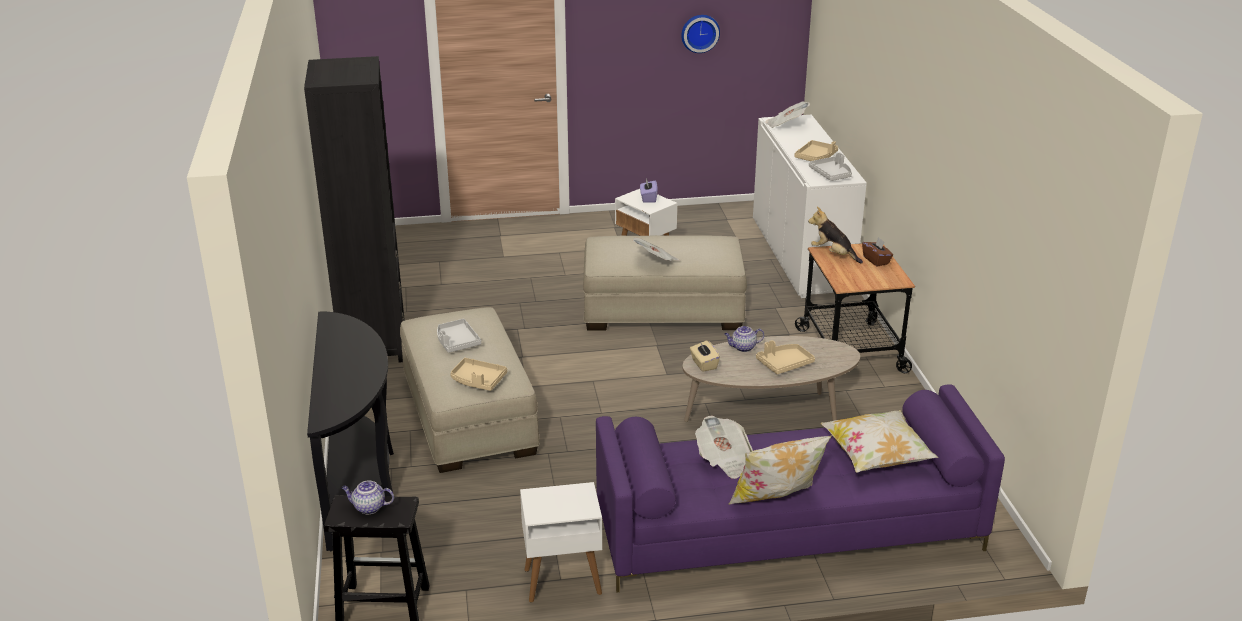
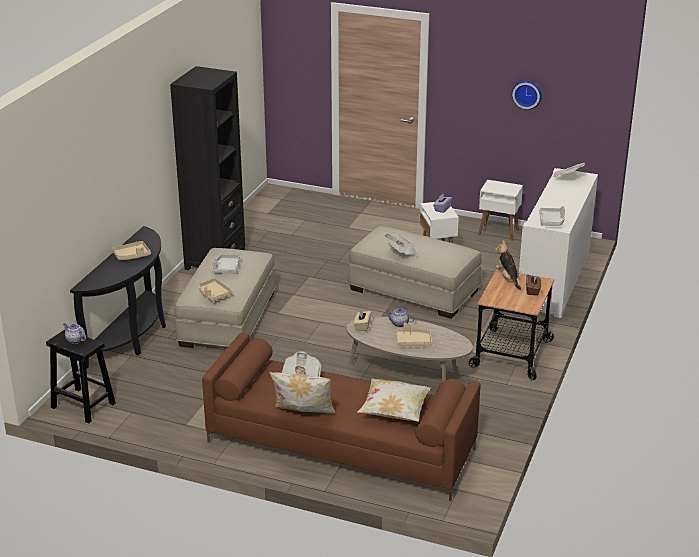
camera: 30 degrees right, 0 degrees up
white side table [520,482,602,603] -> white side table moved to [478,180,523,241]
purple sofa [596,384,1005,593] -> brown sofa [202,333,480,501]
beige tray [795,140,838,161] -> beige tray moved to [112,241,151,260]

